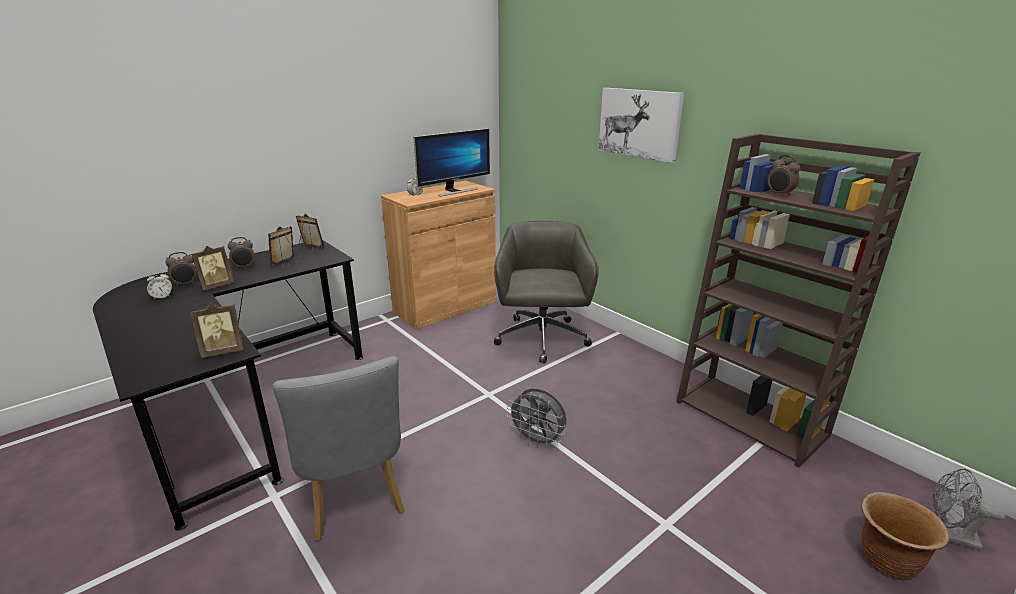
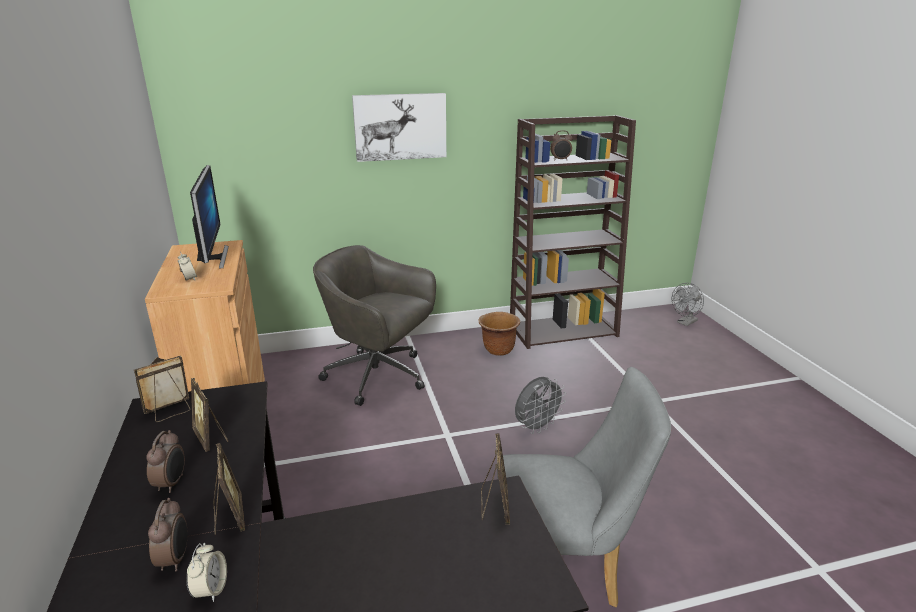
camera: 65 degrees left, 0 degrees up
brown planter [861,492,950,579] -> brown planter moved to [479,312,520,356]

